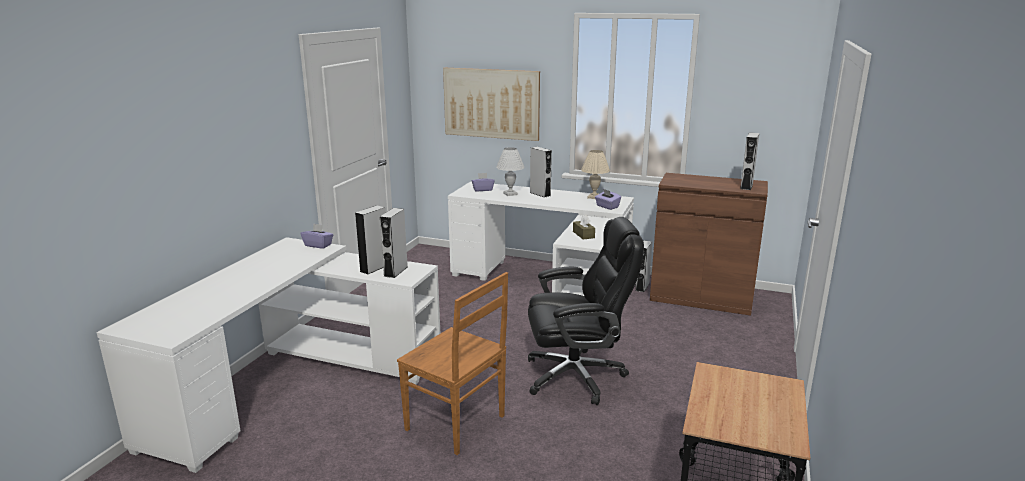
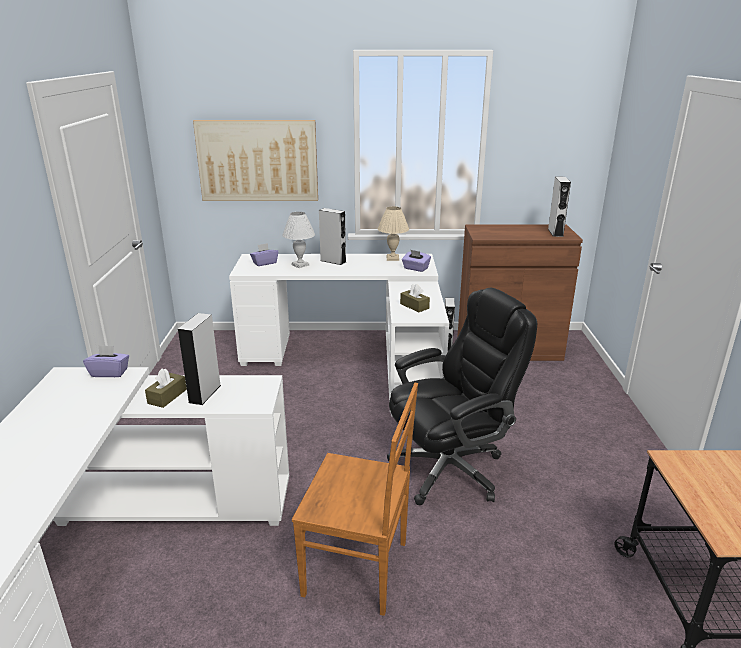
camera: 20 degrees left, 5 degrees up
grey speaker [380,208,408,278] -> none
none -> brown tissue box [145,368,187,408]

